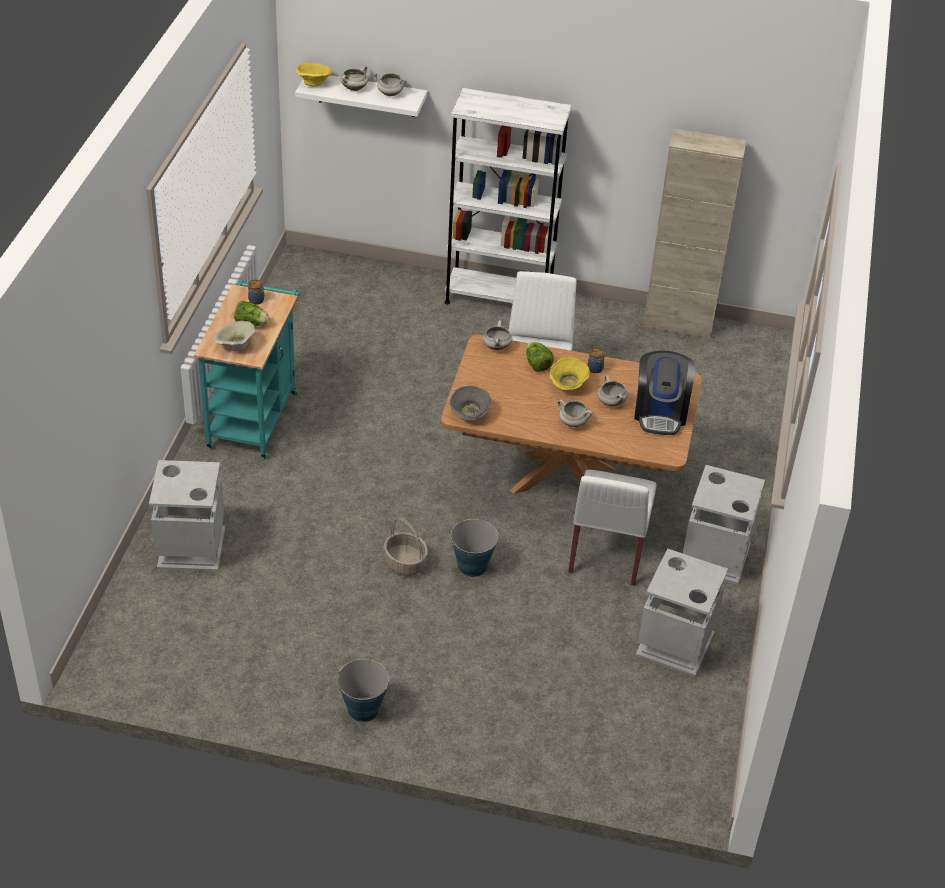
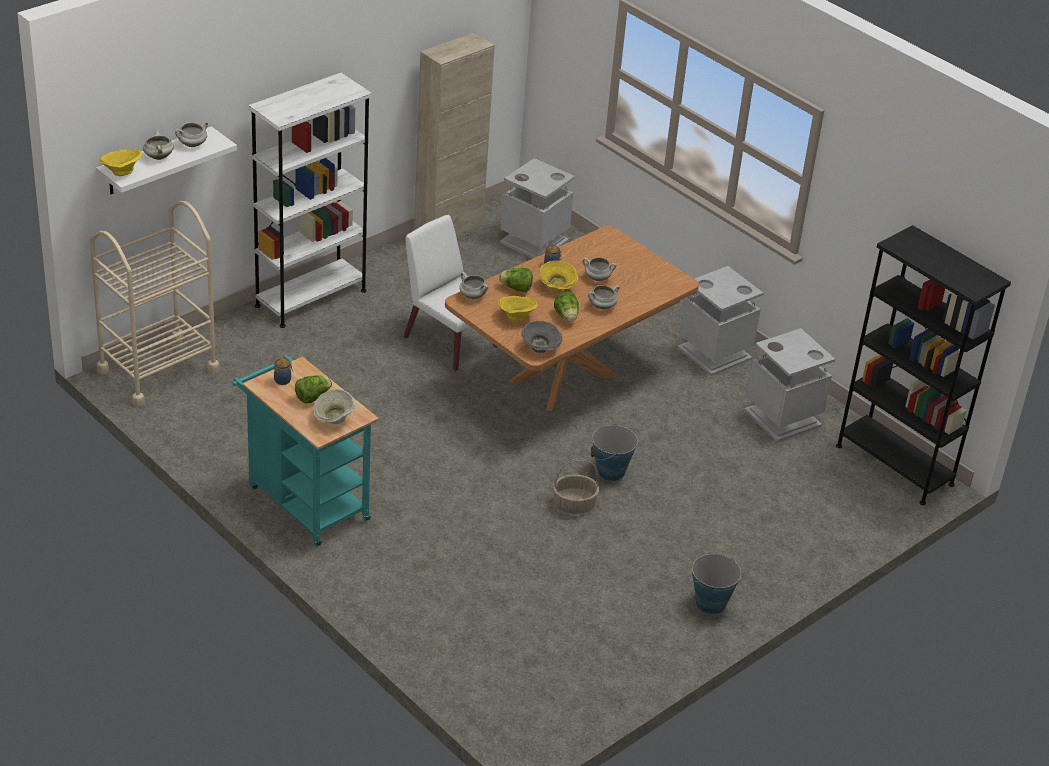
camera: 55 degrees left, 5 degrees down
grey trash can [149,460,225,572] -> grey trash can moved to [500,158,575,258]
white chair [568,470,656,586] -> none
coffee machine [634,351,696,435] -> none
none -> beige cart [90,201,220,407]
none -> yellow bowl [498,296,538,321]
none -> lettuce [554,292,579,322]
none -> black bookcase [836,225,1011,505]

